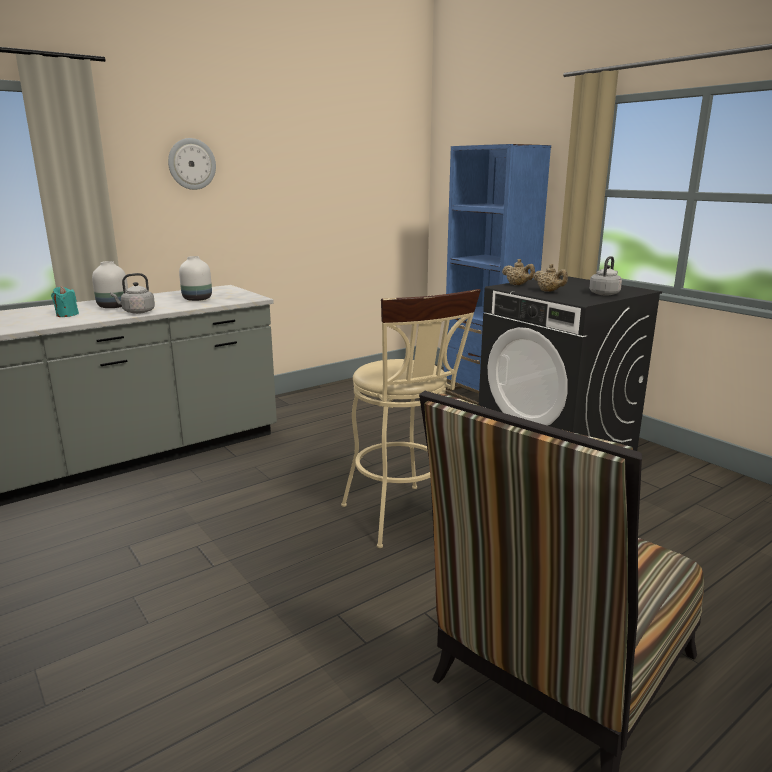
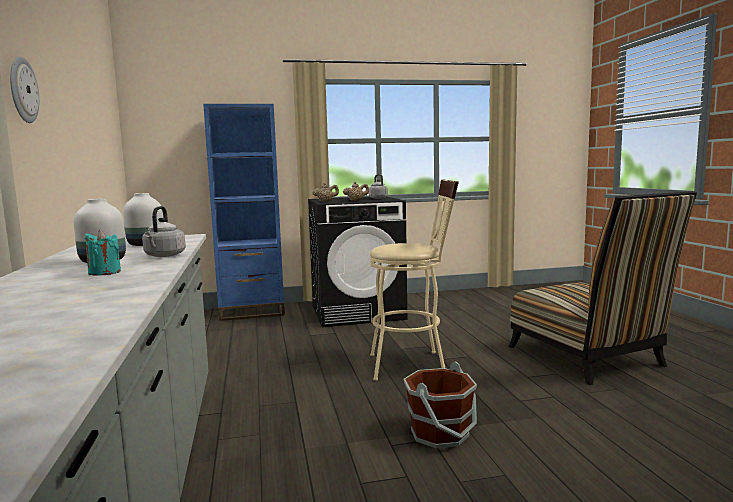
camera: 65 degrees left, 10 degrees down
none -> brown bucket [403,361,477,448]

